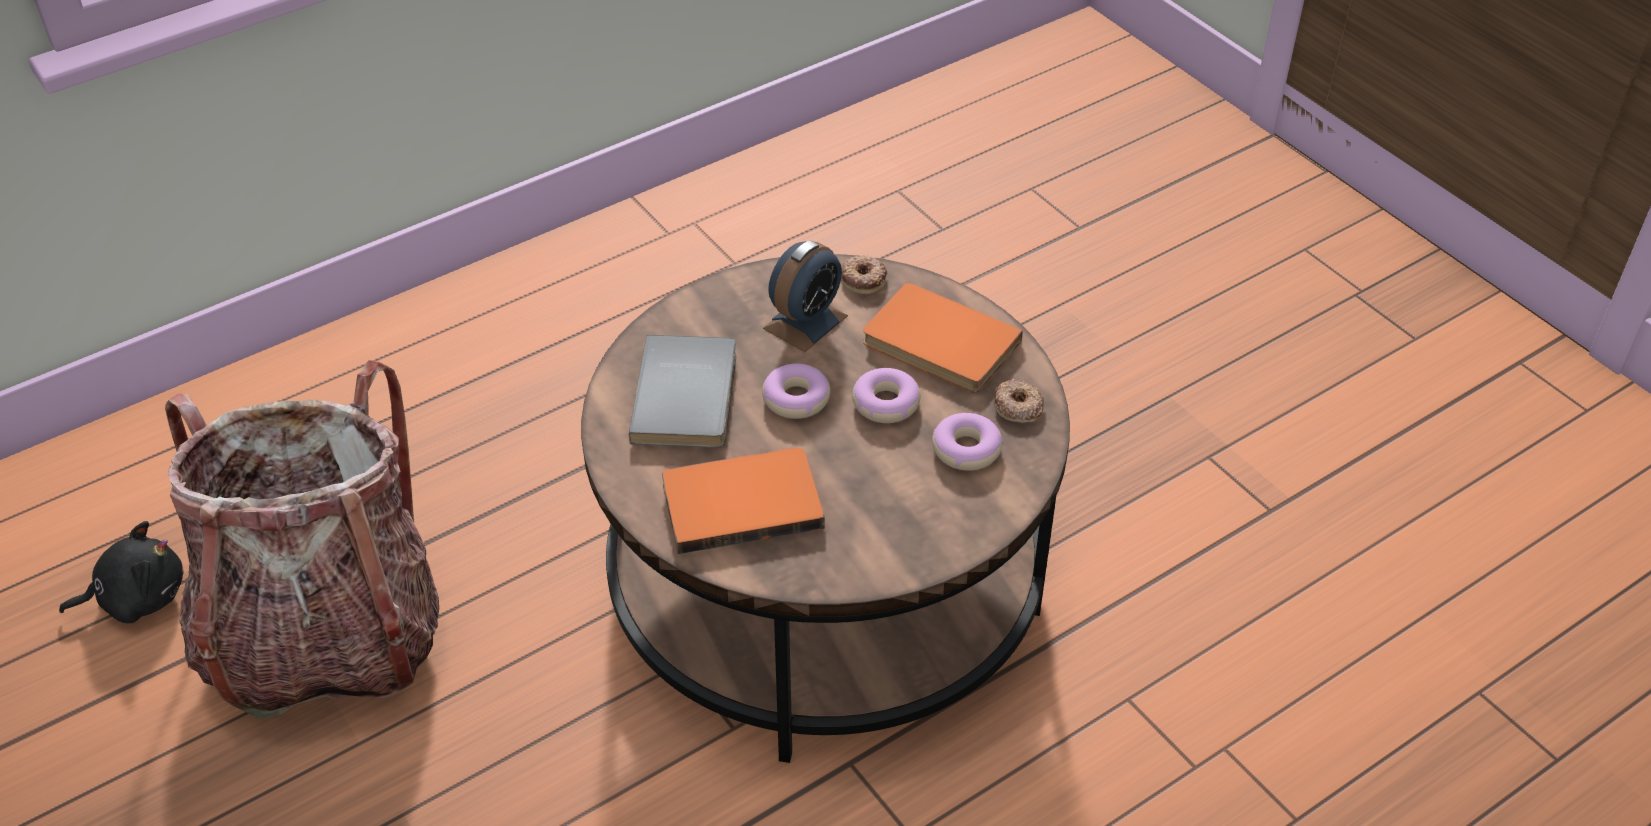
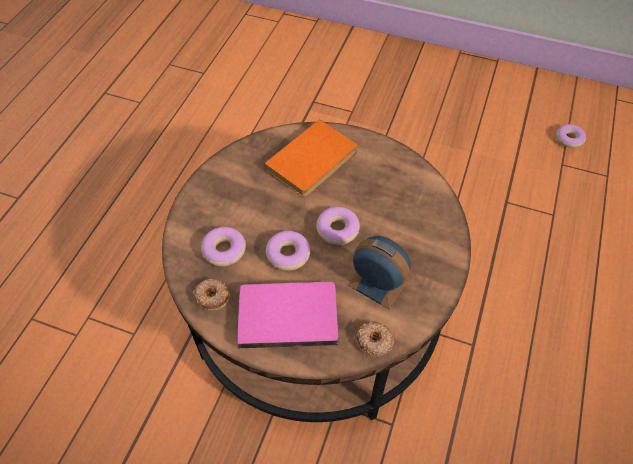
camera: 145 degrees right, 10 degrees up
black plush toy [59,521,184,624] -> donut [556,124,586,148]
backpack [165,360,439,719] -> none
grey book [629,335,736,448] -> none
alarm clock [763,240,848,352] -> alarm clock turned 120 degrees clockwise [348,236,411,309]
orange book [863,282,1023,393] -> pink book [237,282,339,348]

